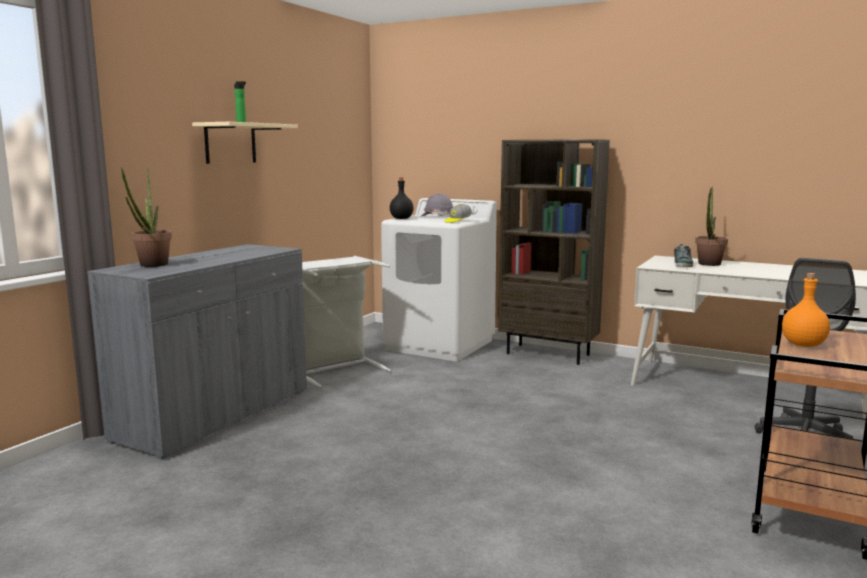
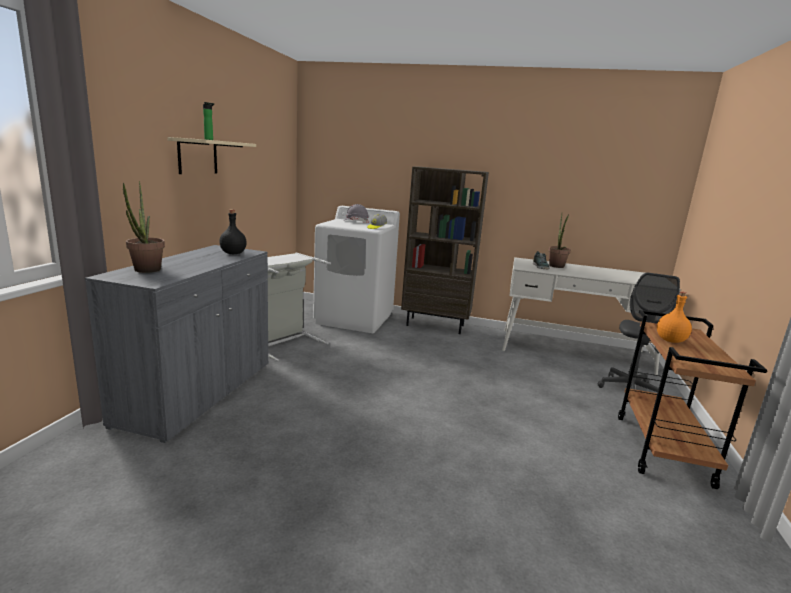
camera: 15 degrees left, 5 degrees up
black bottle [390,178,413,219] -> black bottle moved to [219,210,247,254]

